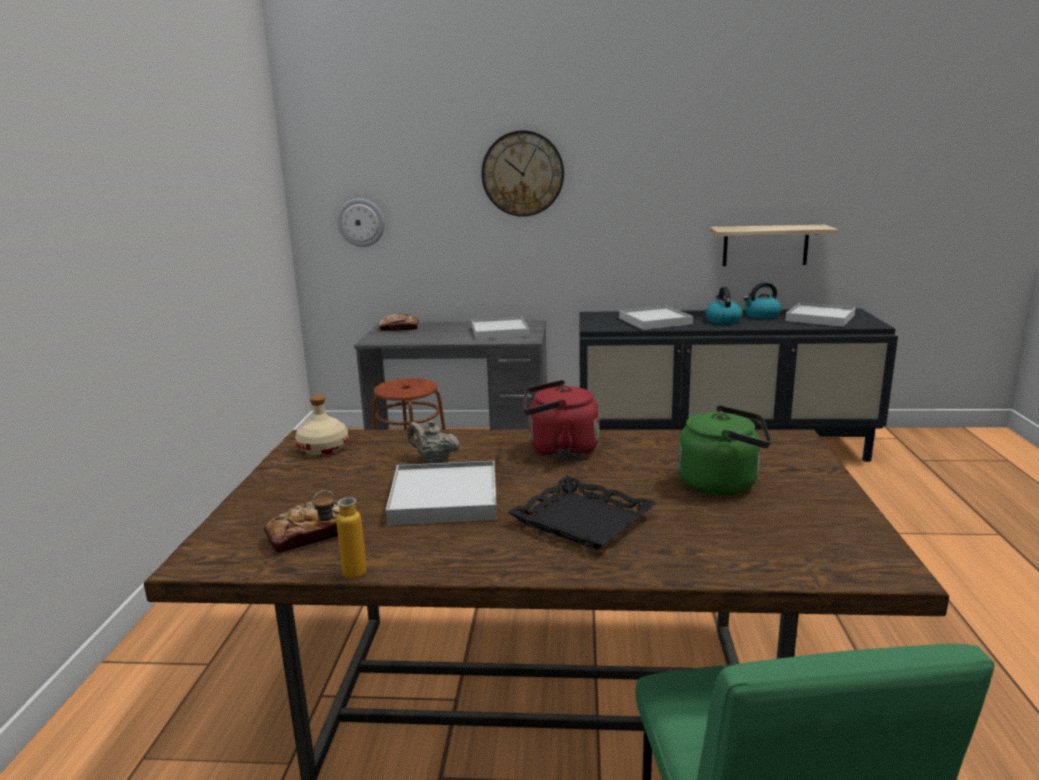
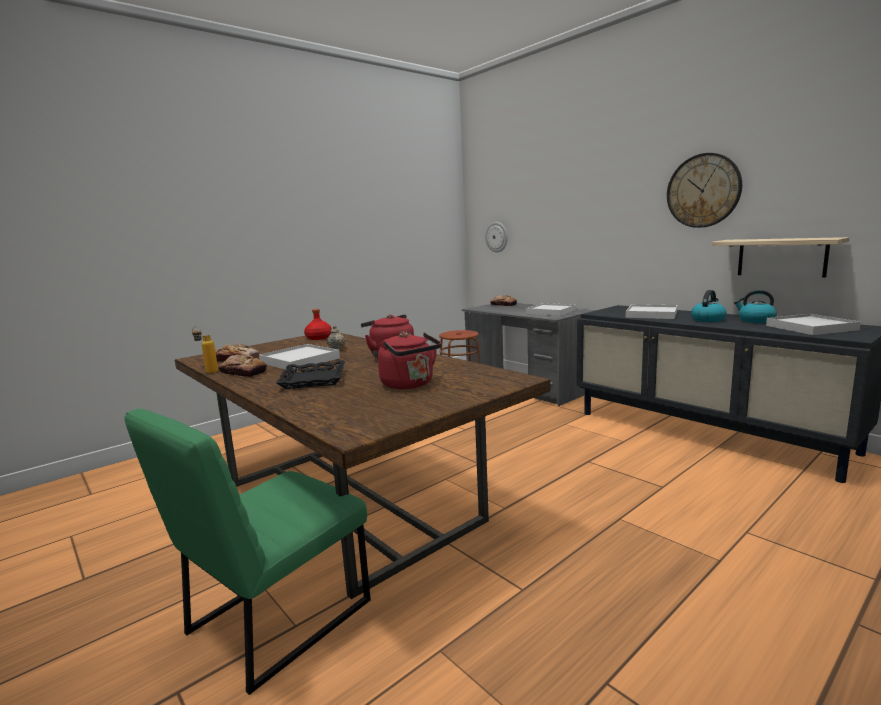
camera: 45 degrees right, 5 degrees down
beige bottle [295,395,348,456] -> red bottle [304,309,332,340]
wall clock [481,130,564,217] -> wall clock moved to [667,153,742,228]
green kettle [678,405,771,496] -> red kettle [378,332,441,389]
none -> bread [218,354,267,377]

